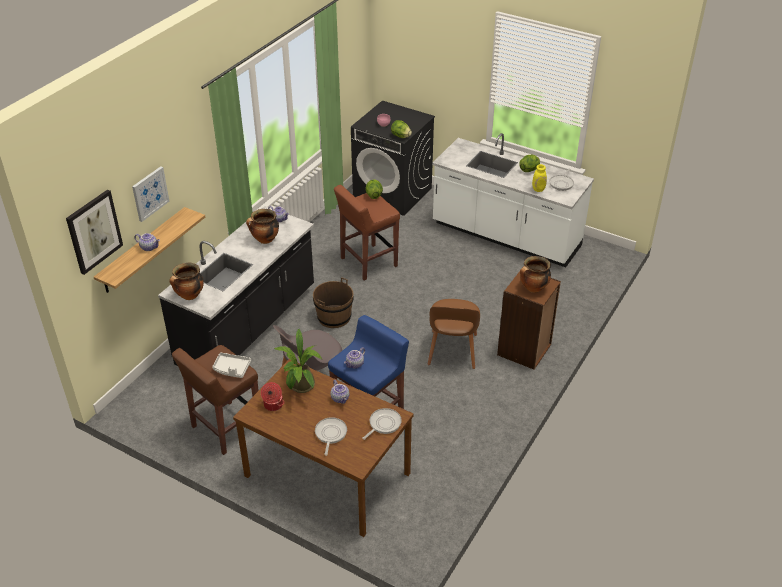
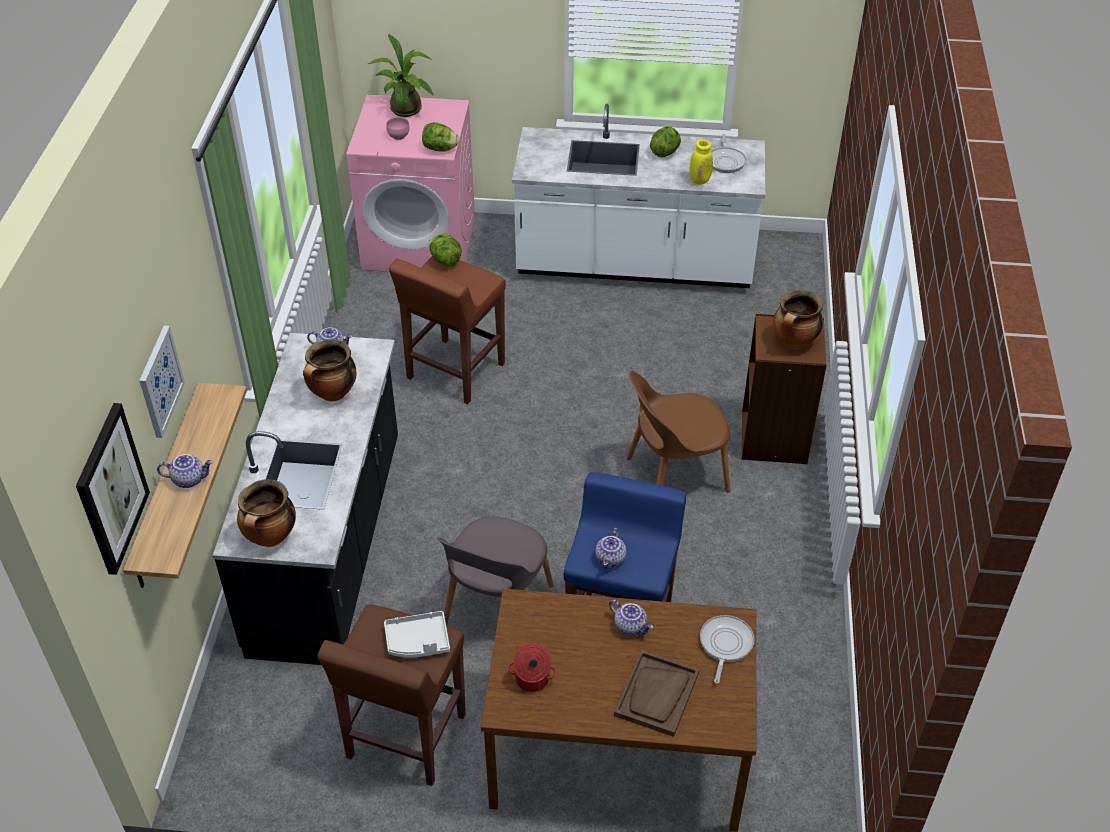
camera: 25 degrees left, 5 degrees up
potted plant [274,328,322,393] -> potted plant moved to [367,34,433,117]
brown bucket [313,277,354,328] -> none
frying pan [315,417,347,456] -> brown tray [614,650,699,737]
black washing machine [351,100,435,216] -> pink washing machine [347,95,475,272]
brown chair [427,299,480,369] -> brown chair turned 90 degrees clockwise [626,371,731,492]

